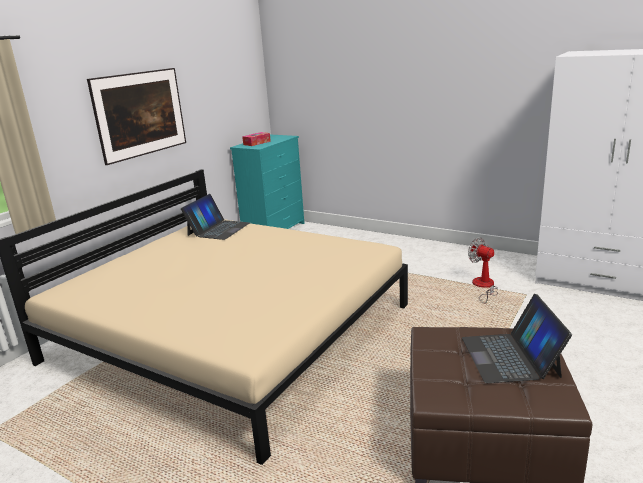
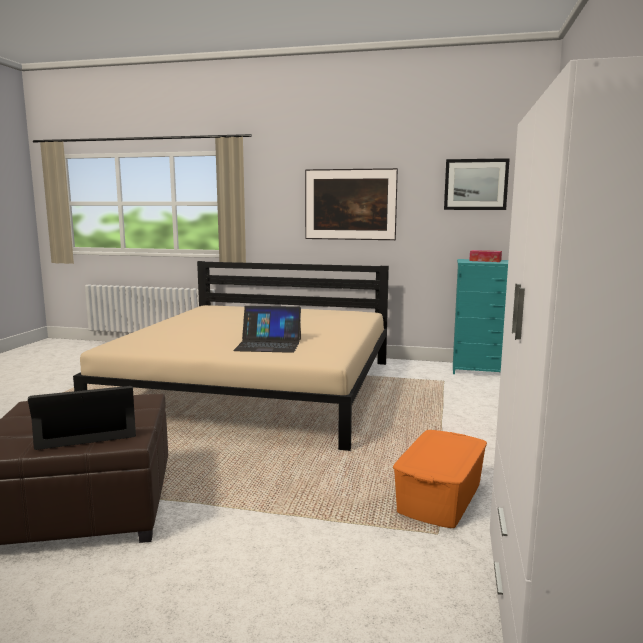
camera: 70 degrees right, 10 degrees down
laptop [181,194,250,240] -> laptop moved to [233,306,301,353]
fan [468,237,498,304] -> orange storage box [393,430,487,528]
none -> picture [444,158,510,210]

